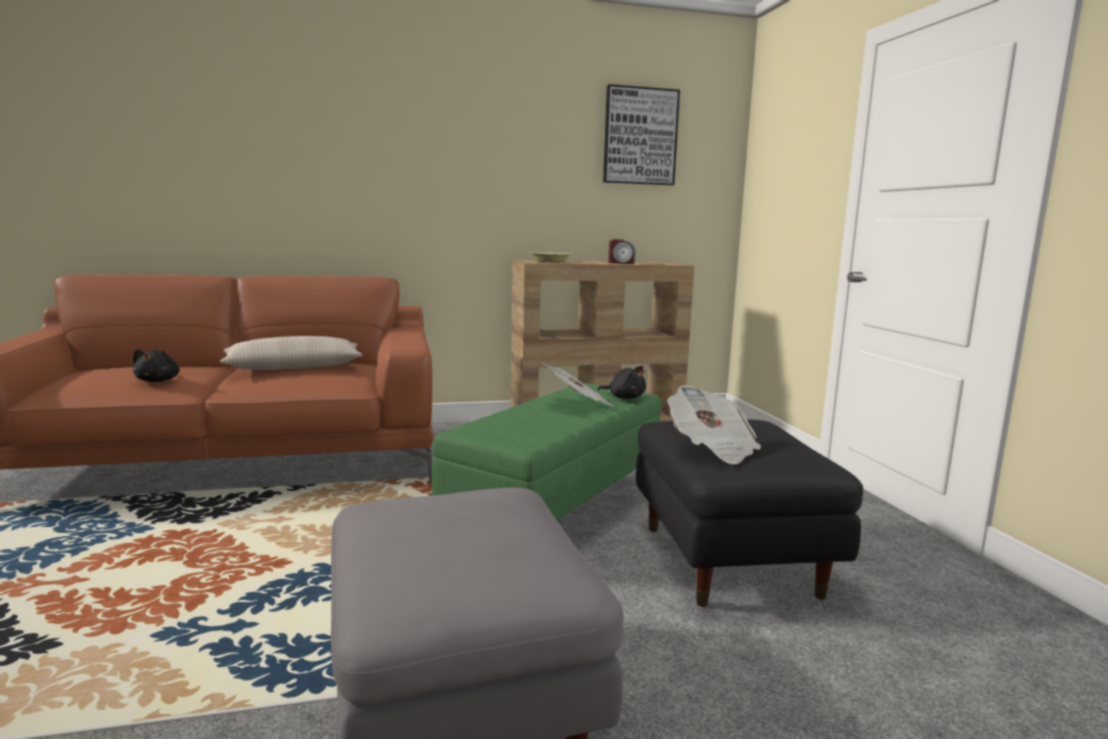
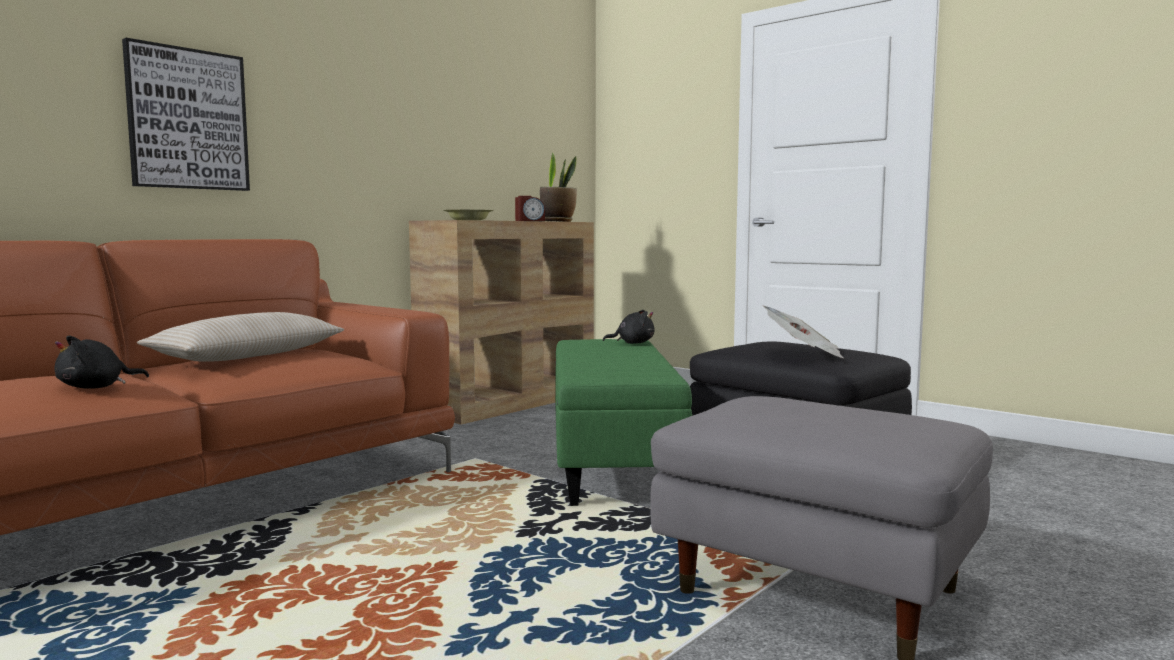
camera: 35 degrees left, 5 degrees down
black plush toy [133,349,180,382] -> black plush toy turned 90 degrees clockwise [55,336,149,389]
newspaper [542,363,615,407] -> none
picture [603,84,680,185] -> picture moved to [122,38,250,191]
none -> potted plant [540,152,577,222]

